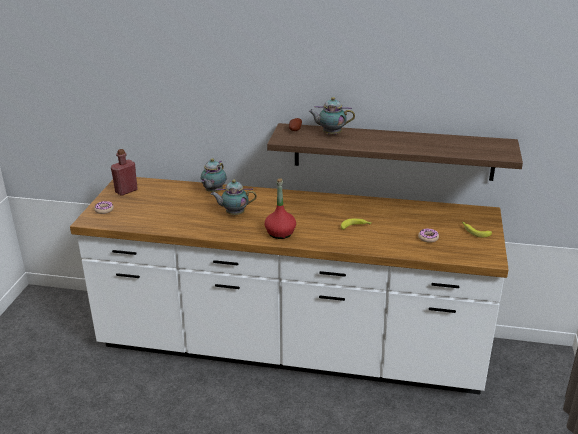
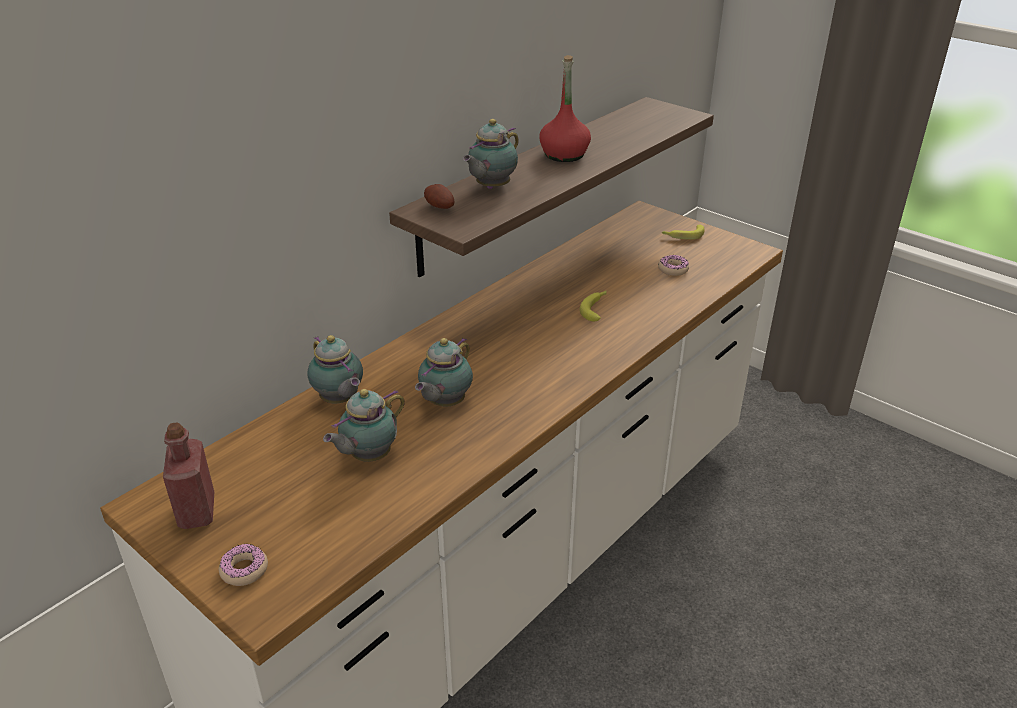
camera: 60 degrees left, 5 degrees up
red bottle [265,178,296,239] -> red bottle moved to [539,55,591,162]
none -> teapot [323,389,405,462]

